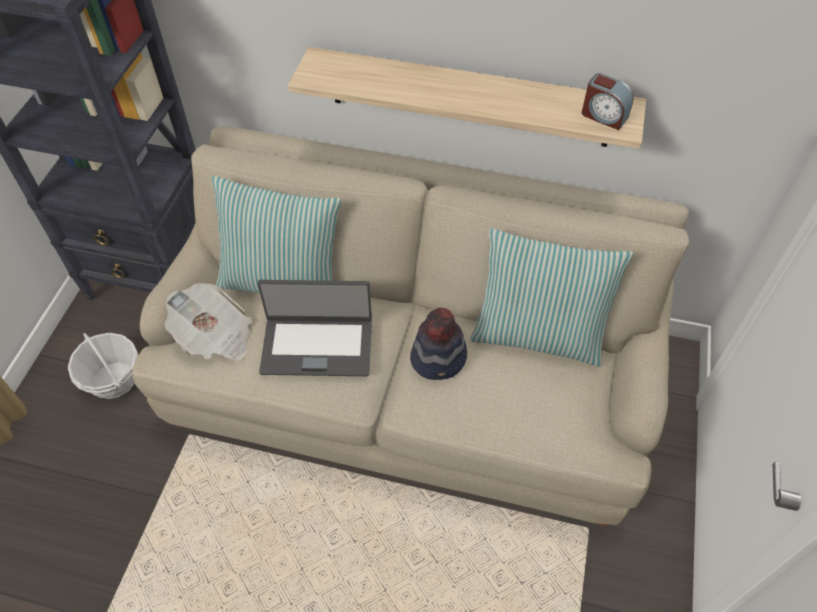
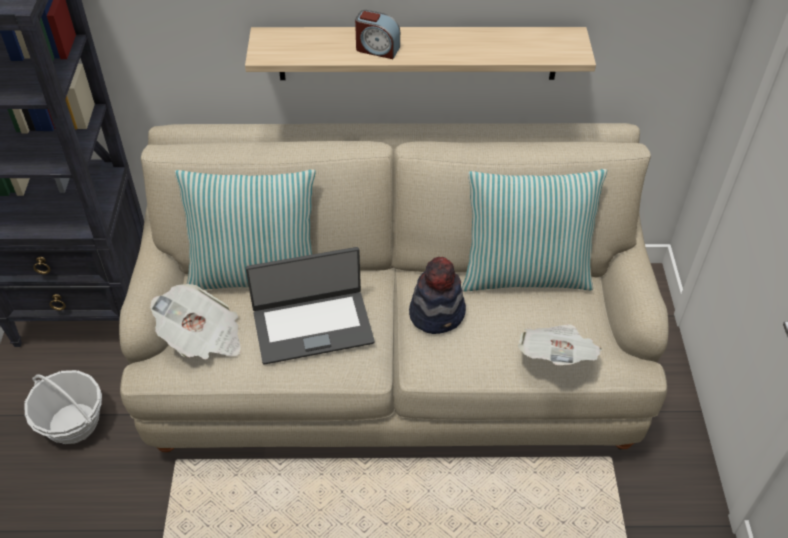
camera: 15 degrees left, 5 degrees down
alarm clock [582,73,633,130] -> alarm clock moved to [355,10,400,59]
none -> newspaper [518,324,602,365]

